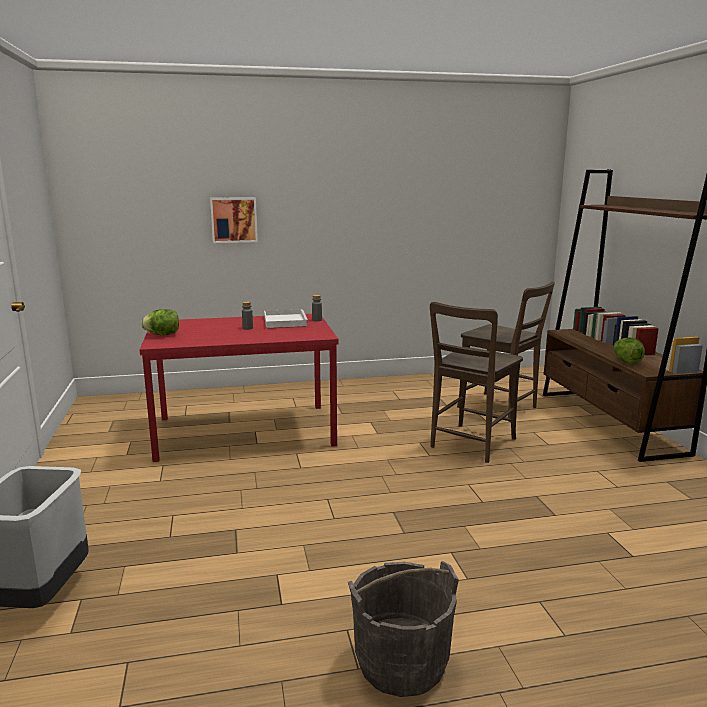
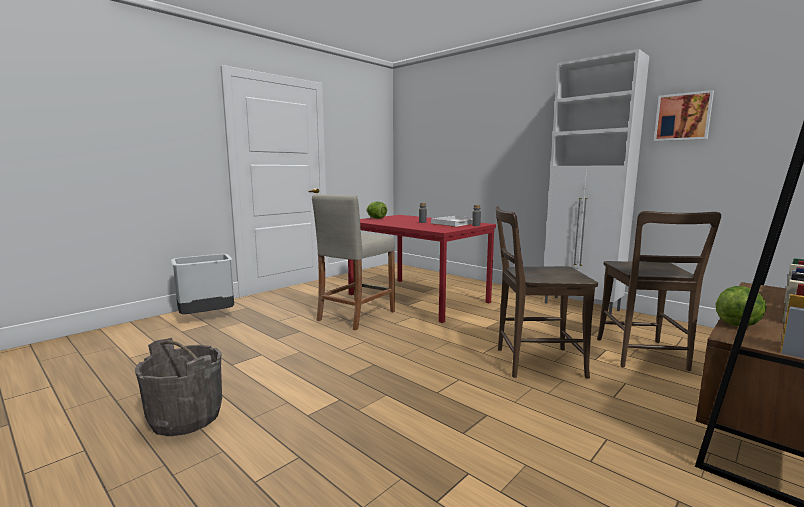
camera: 55 degrees right, 5 degrees down
picture [210,197,258,243] -> picture moved to [654,90,714,141]
none -> beige stool [312,194,395,330]
none -> white cabinet [544,49,649,315]

